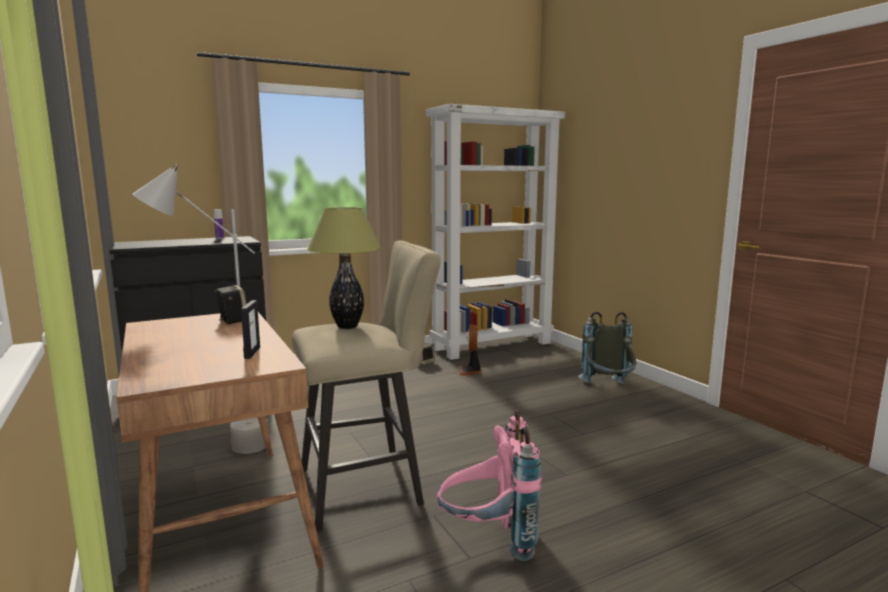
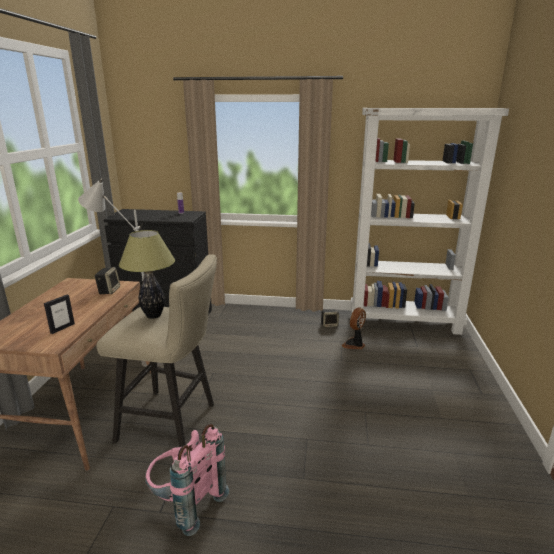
camera: 35 degrees right, 10 degrees up
grey backpack [578,312,636,384] -> none

